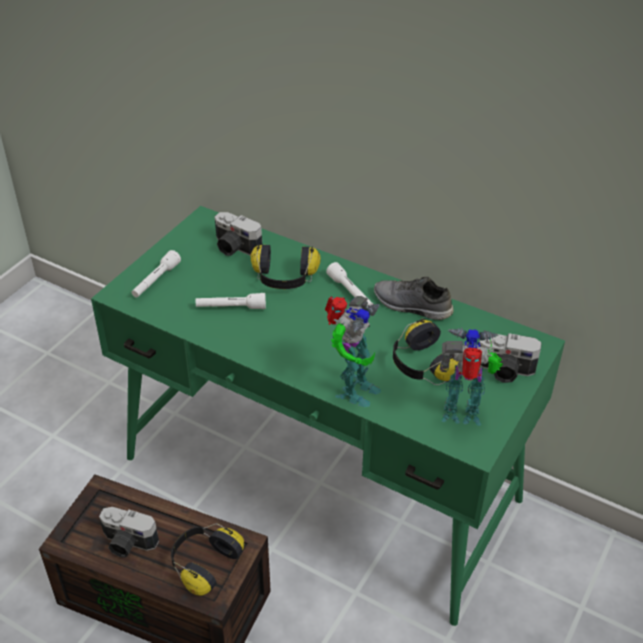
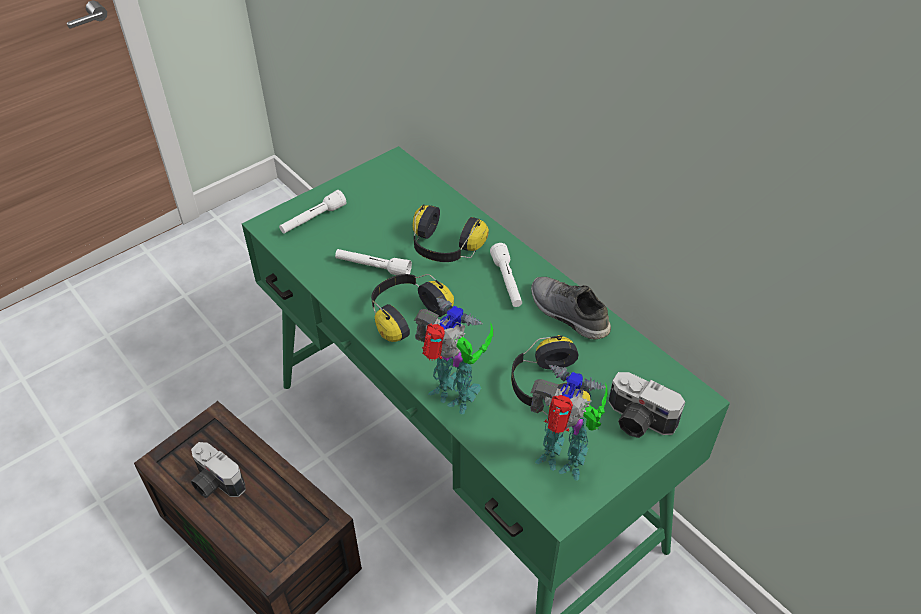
camera: 20 degrees right, 5 degrees up
headphones [171,524,244,596] -> headphones moved to [371,274,454,342]
camera [214,212,262,256] -> none
toy robot [325,296,381,408] -> toy robot turned 105 degrees counterclockwise [414,298,493,415]

